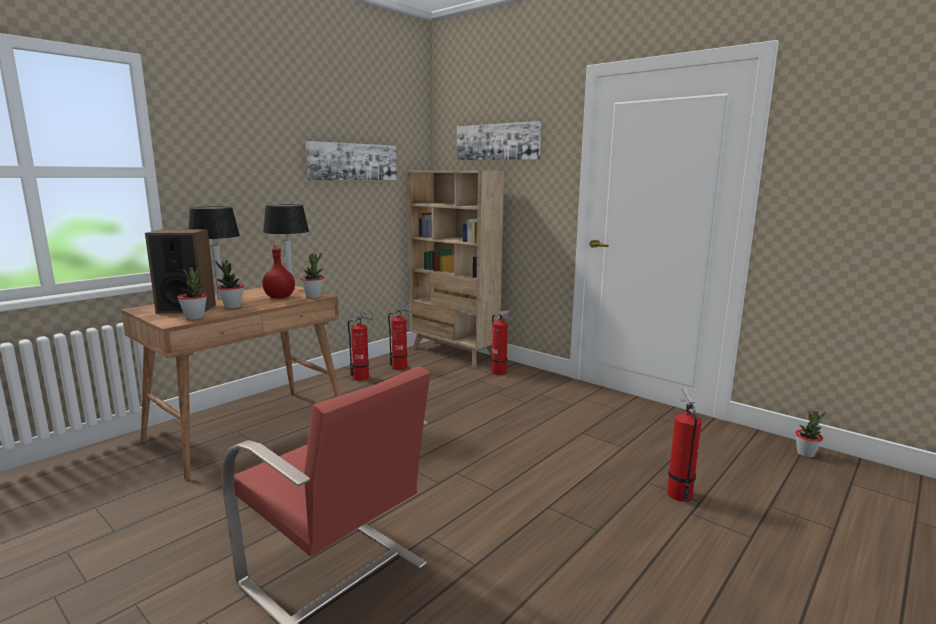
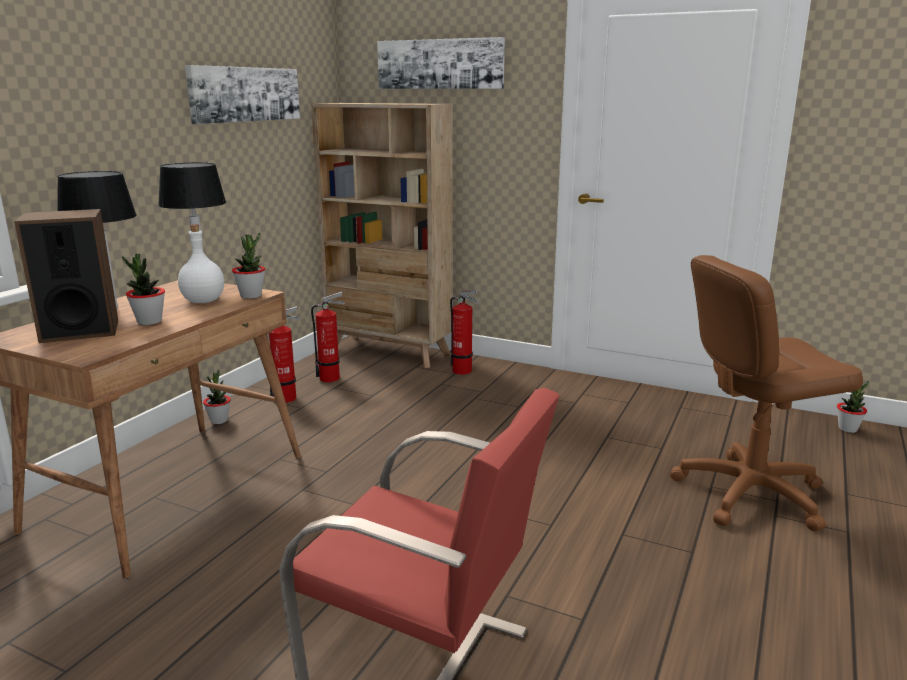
camera: 15 degrees left, 5 degrees up
potted plant [177,265,207,320] -> potted plant moved to [203,370,231,424]
red bottle [263,244,295,299] -> white bottle [178,225,224,303]
fire extinguisher [667,387,702,502] -> brown office chair [670,255,863,531]

